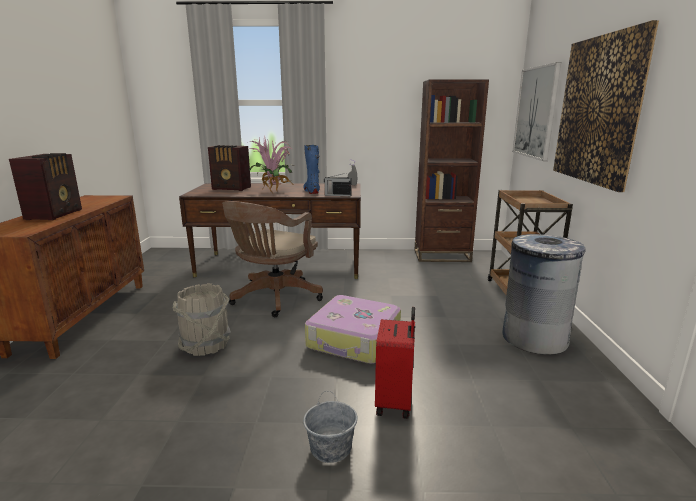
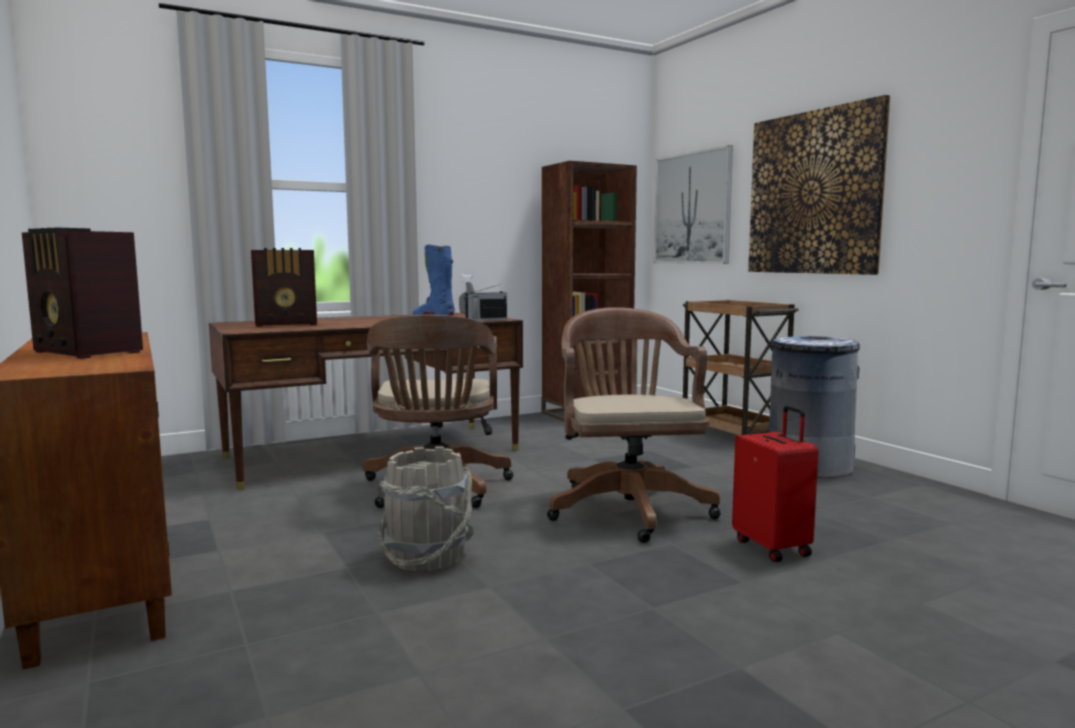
camera: 30 degrees left, 10 degrees down
radio [9,153,82,221] -> radio turned 150 degrees clockwise [22,227,143,359]
potted plant [248,135,295,196] -> none
grey bucket [303,391,358,463] -> none
suitcase [305,295,401,364] -> brown office chair [547,307,721,543]

